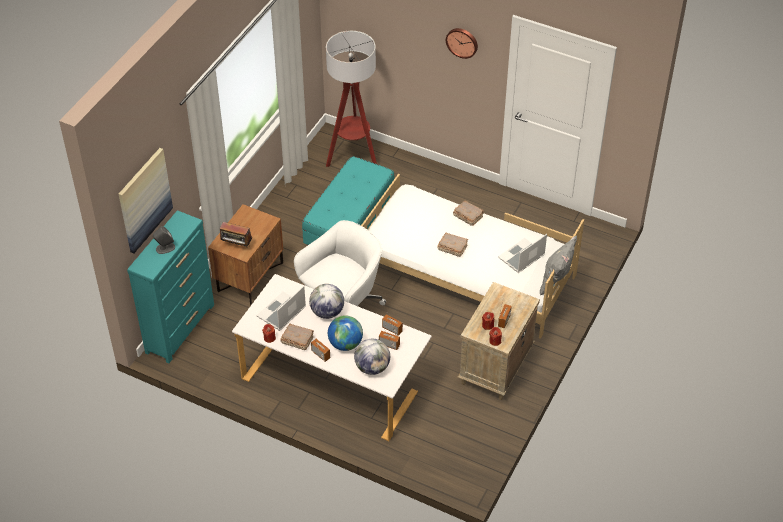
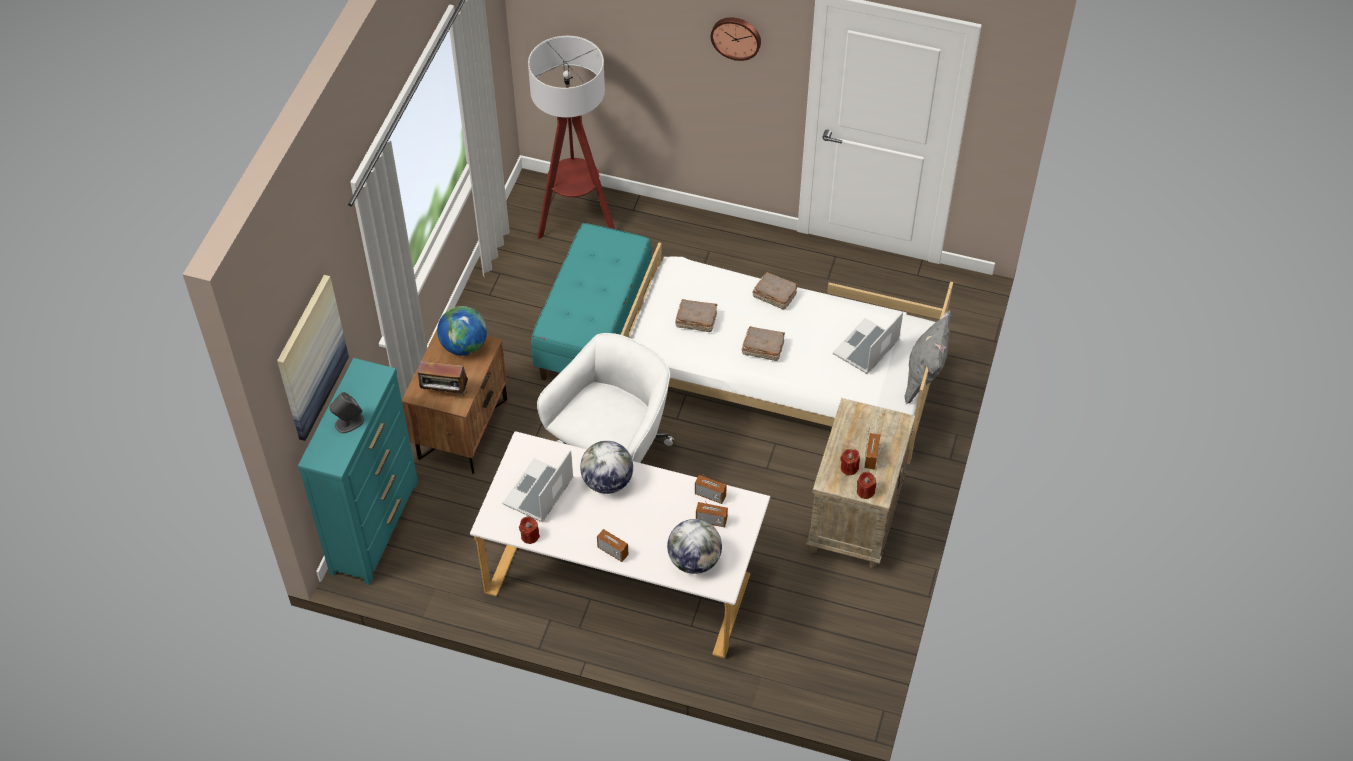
camera: 10 degrees left, 5 degrees up
brown book [280,324,314,350] -> brown book moved to [675,299,718,332]
globe [328,315,363,351] -> globe moved to [437,306,487,356]

